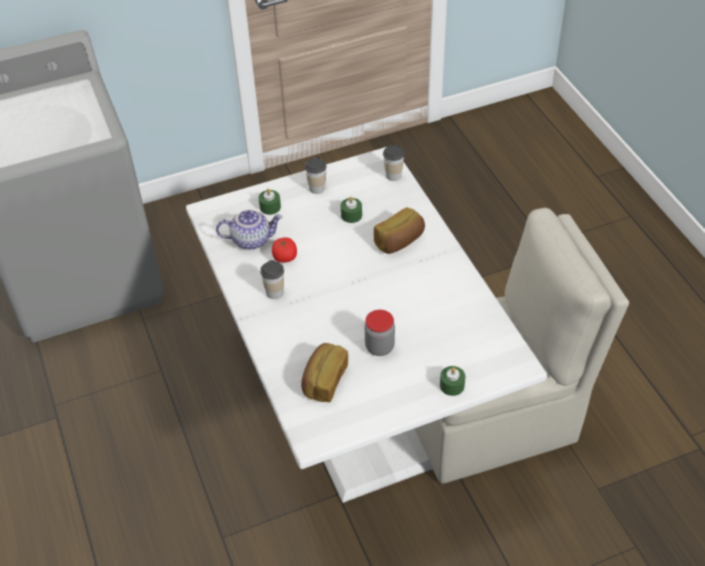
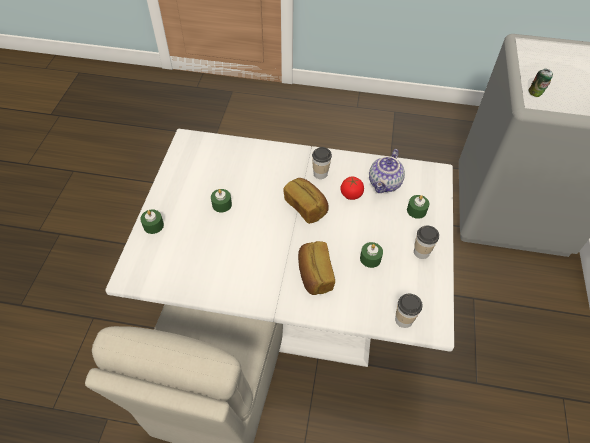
camera: 120 degrees right, 5 degrees up
bread [301,343,348,402] -> bread moved to [283,178,329,224]
jar [365,310,395,356] -> green candle [211,189,232,212]
none -> can [529,69,553,97]

